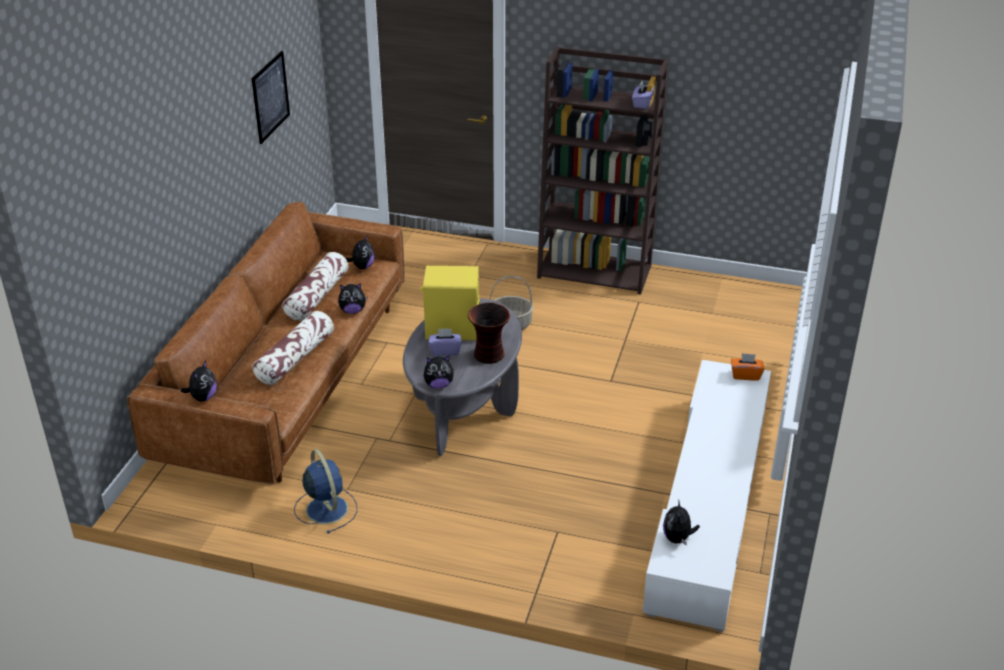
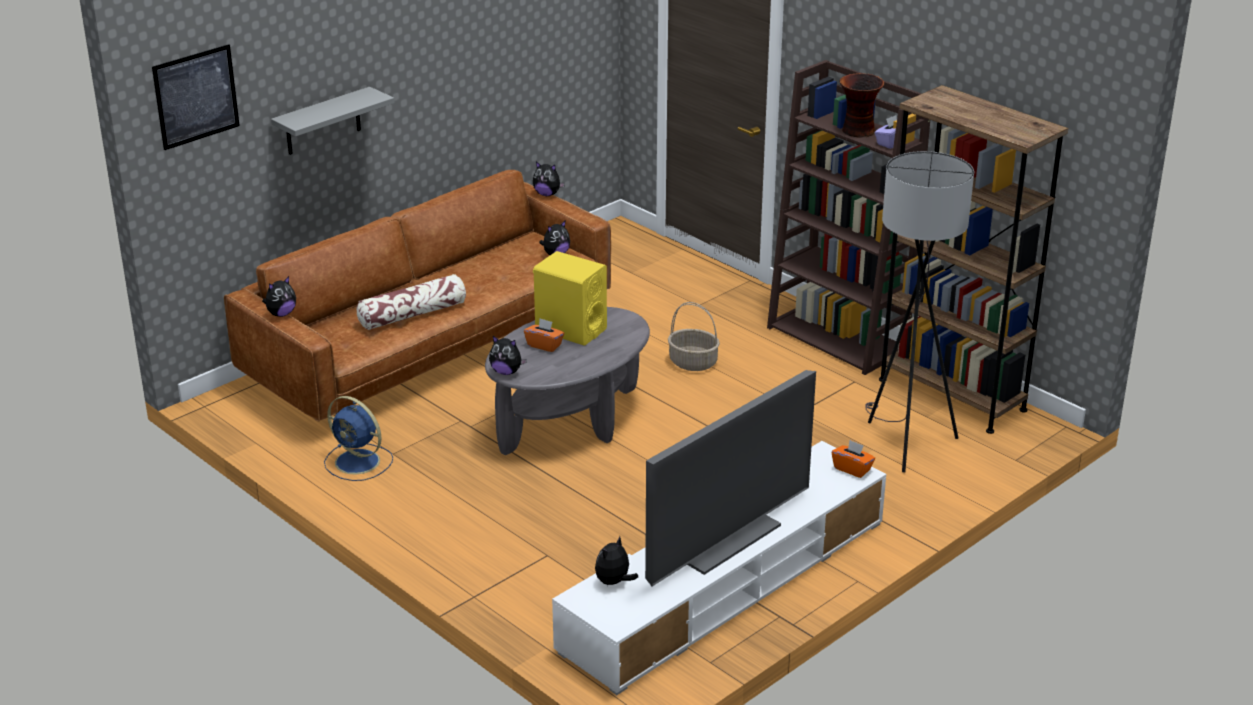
camera: 30 degrees right, 5 degrees down
picture [251,51,290,144] -> picture moved to [152,44,240,150]
pillow [283,252,349,321] -> none
blue fan [294,449,357,533] -> blue fan turned 120 degrees clockwise [324,396,393,481]
plush toy [338,283,368,314] -> plush toy moved to [533,162,565,196]
purple tissue box [429,329,462,356] -> orange tissue box [524,318,564,352]
vase [468,302,510,364] -> vase moved to [840,73,884,138]
none -> grey shelf [271,87,395,155]
none -> television [645,370,816,586]
none -> grey floor lamp [865,151,974,472]
none -> brown bookcase [879,85,1068,434]

